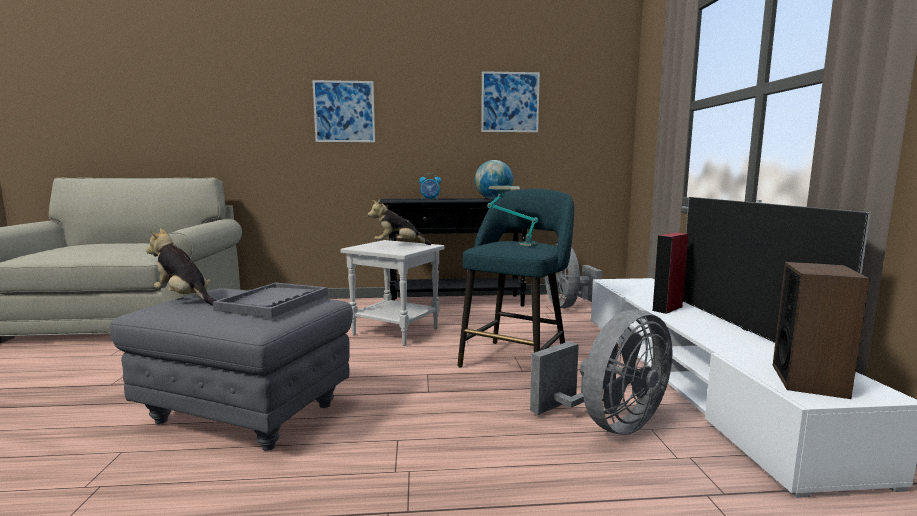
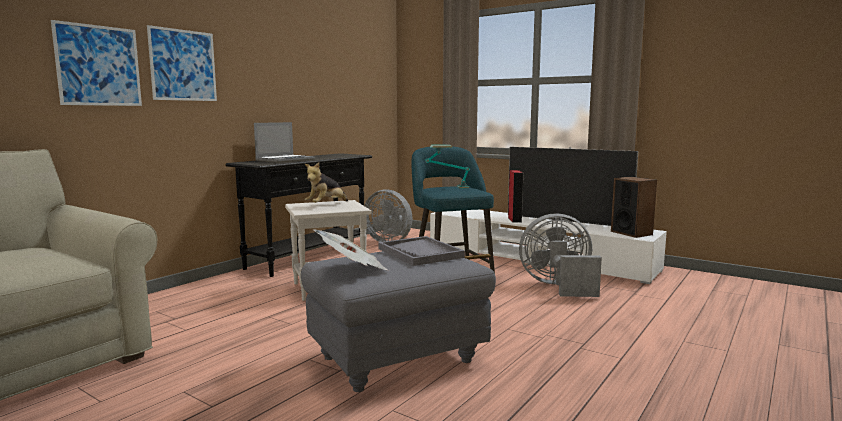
camera: 50 degrees left, 0 degrees up
plush toy [146,229,217,305] -> newspaper [313,229,388,270]
alarm clock [419,173,441,200] -> laptop [254,122,314,163]
globe [475,160,513,199] -> none
picture [481,71,540,132] -> picture moved to [51,20,142,106]
grey fan [530,309,673,435] -> grey fan turned 90 degrees counterclockwise [519,213,602,297]

